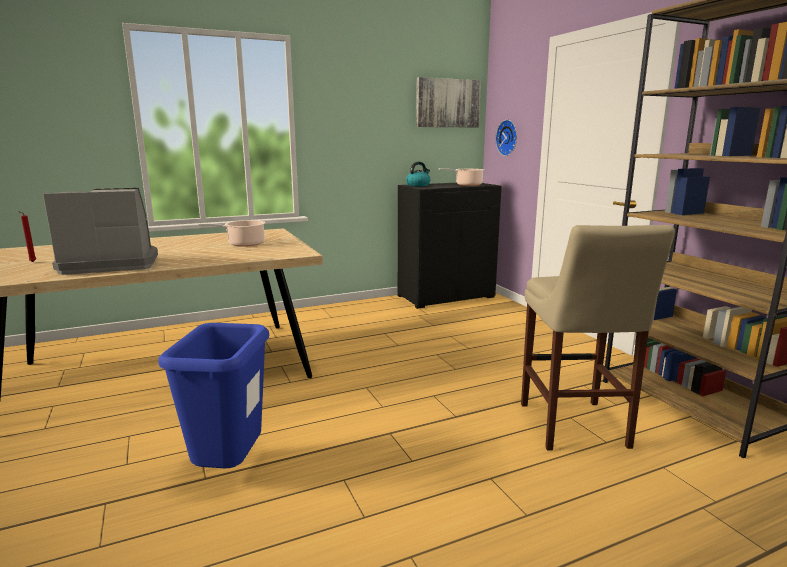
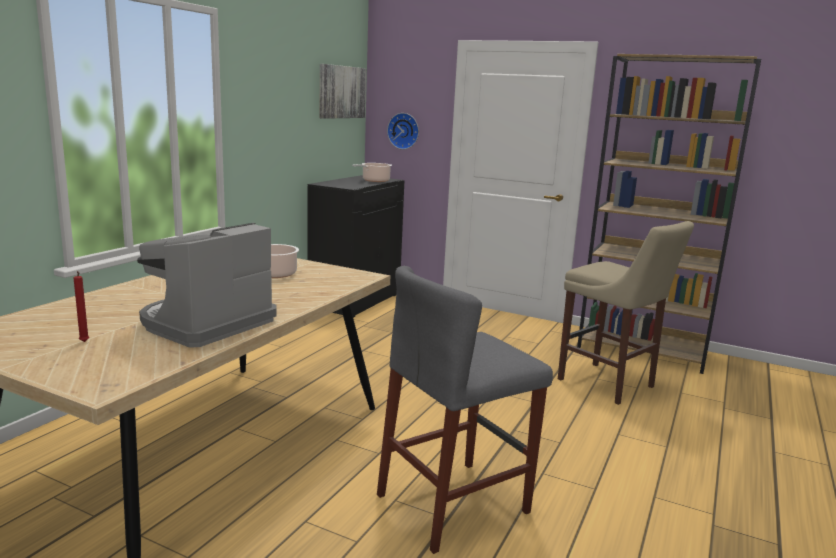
camera: 40 degrees left, 0 degrees up
blue trash can [158,323,269,468] -> grey stool [377,266,553,554]
kettle [406,162,430,186] -> none

